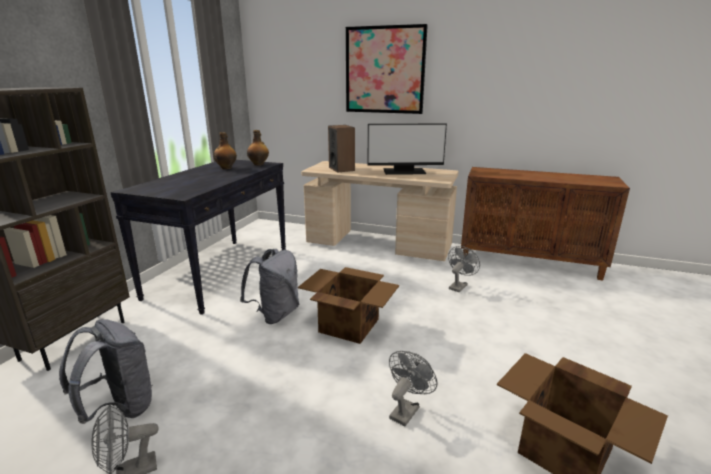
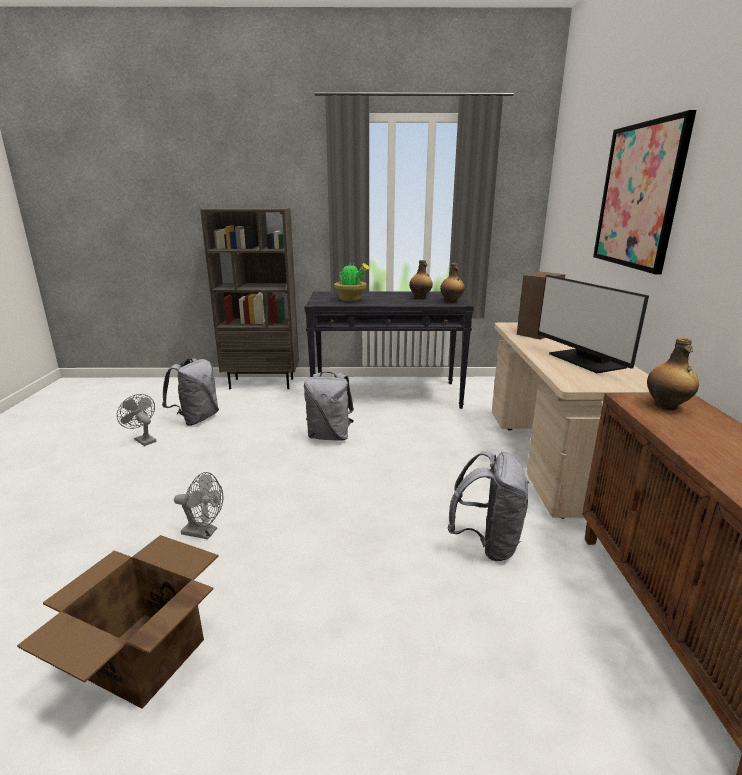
camera: 70 degrees right, 0 degrees up
cardboard box [298,267,399,344] -> none
grey fan [448,246,480,292] -> grey backpack [447,451,529,561]
none -> potted plant [334,263,369,301]
none -> bottle [647,338,699,410]

